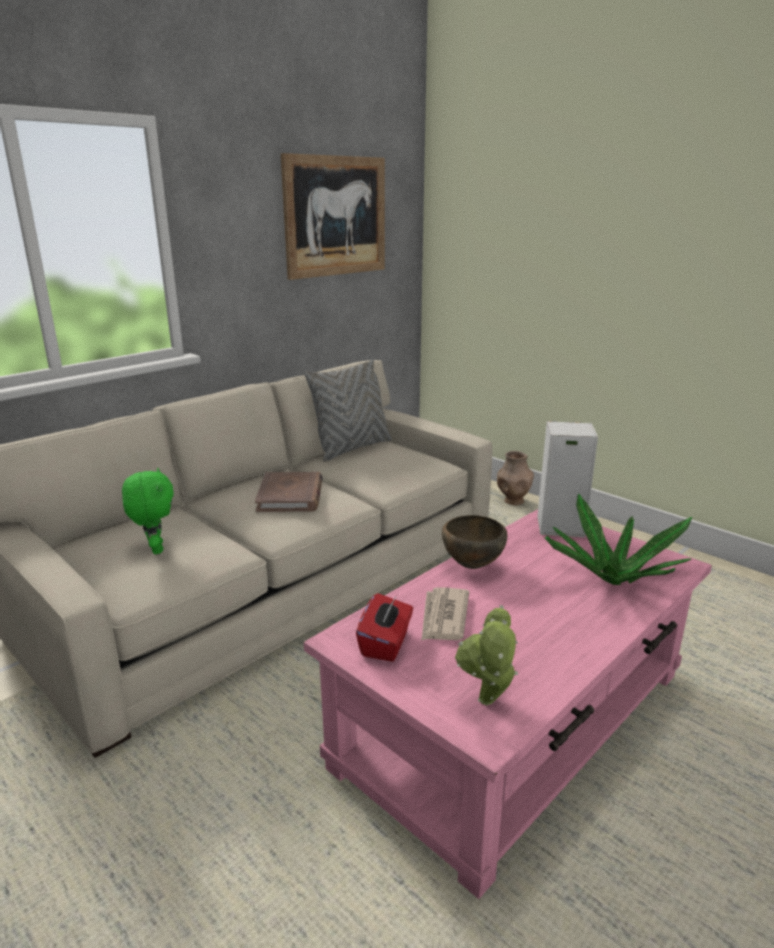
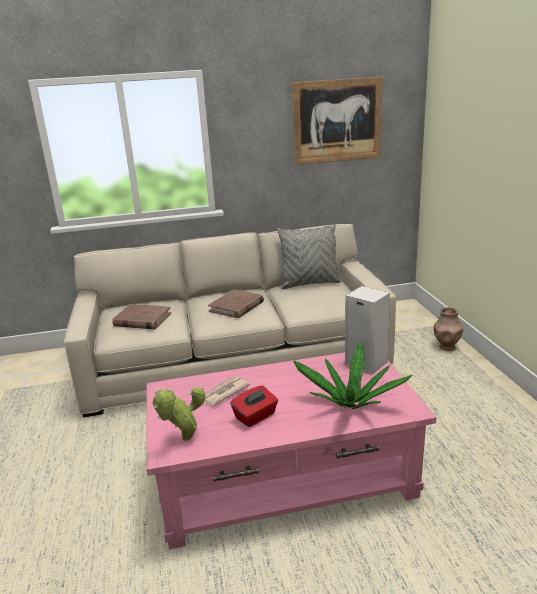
camera: 35 degrees right, 0 degrees up
green plush toy [122,468,174,554] -> brown book [112,304,171,329]
red tissue box [356,593,413,662] -> red tissue box moved to [230,386,278,427]
brown bowl [442,515,507,569] -> none

